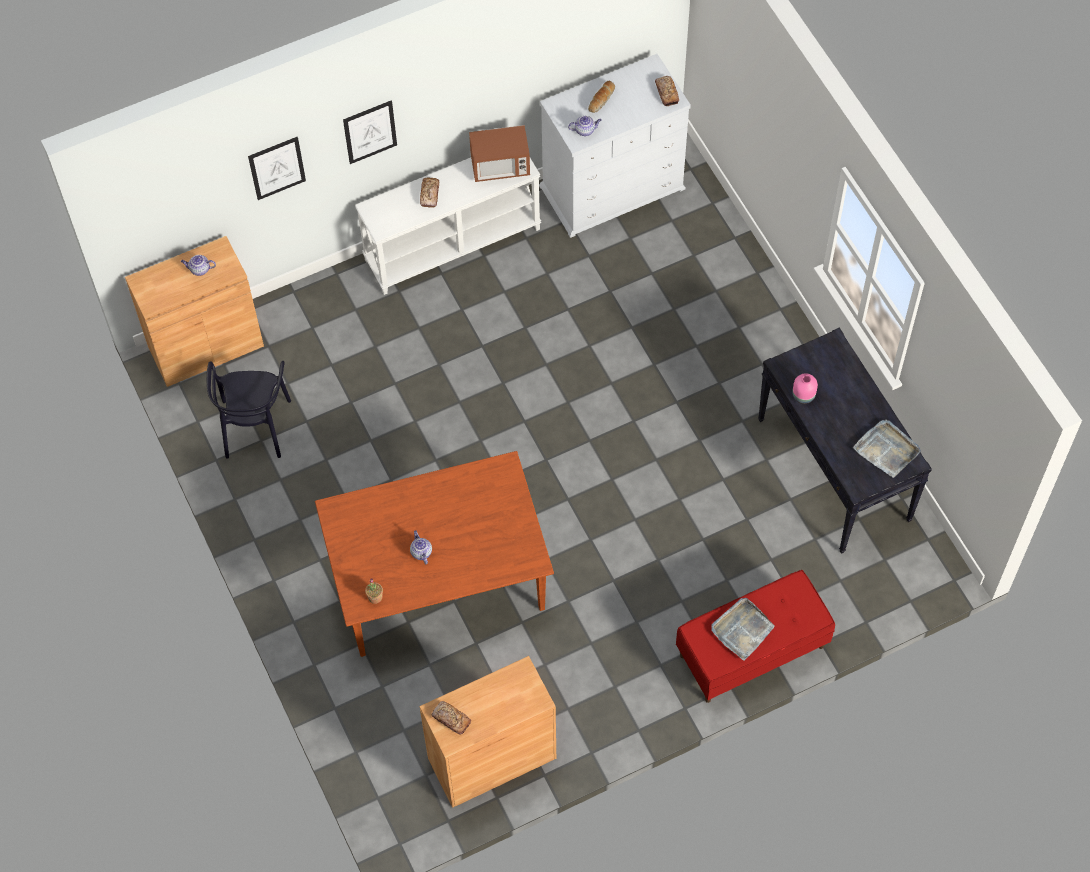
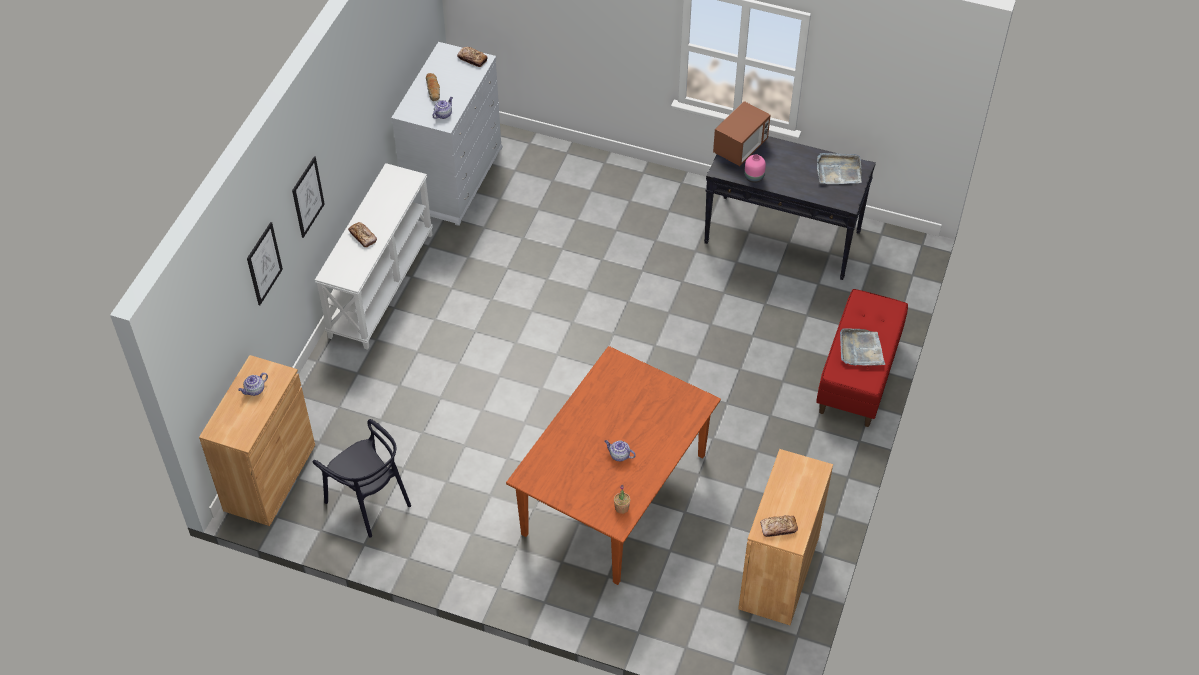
camera: 45 degrees left, 10 degrees down
microwave [469,125,530,182] -> microwave moved to [713,101,771,166]

